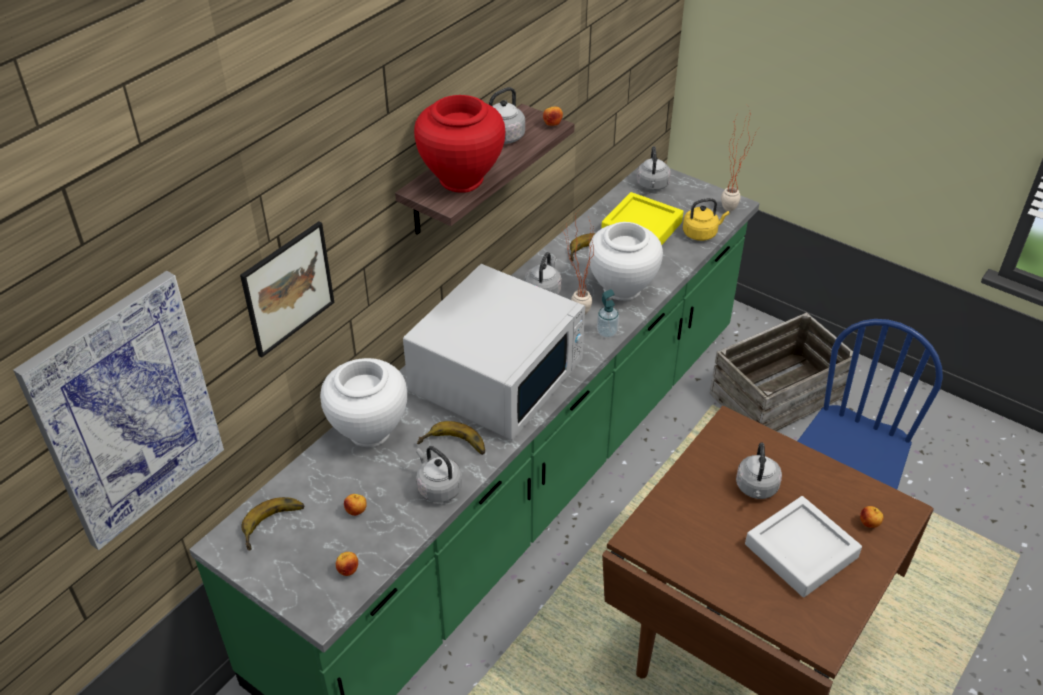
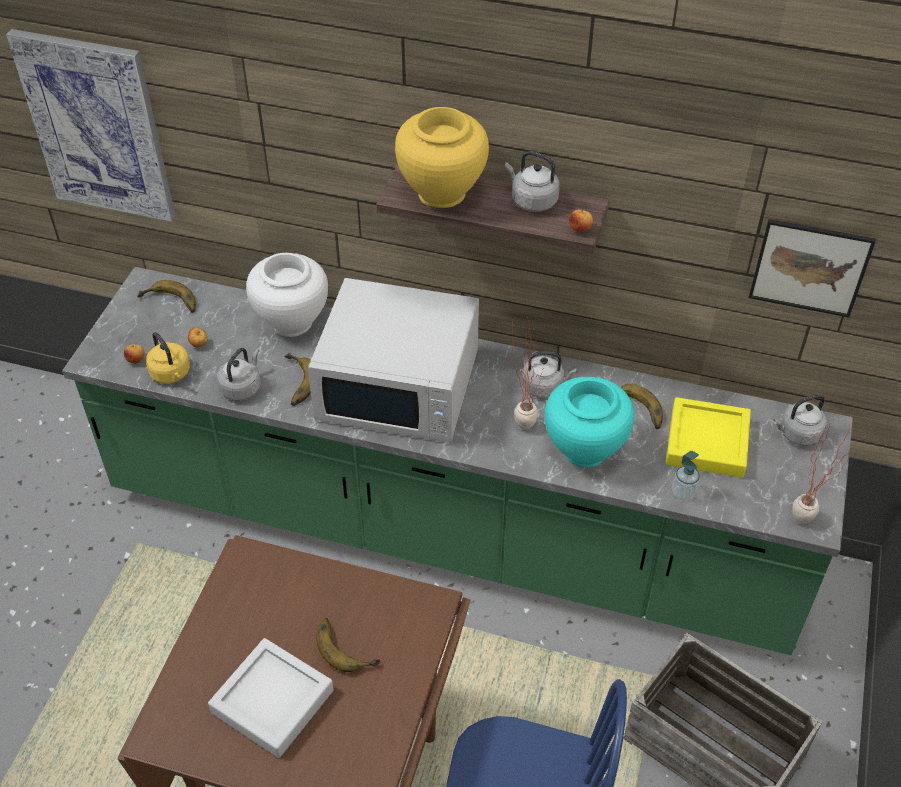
camera: 70 degrees right, 5 degrees up
picture [240,221,335,358] -> picture moved to [749,219,876,317]
red vase [414,95,505,193] -> yellow vase [395,107,489,208]
white vase [588,222,663,301] -> turquoise vase [545,377,634,468]
soap dispenser [597,289,619,338] -> soap dispenser moved to [672,451,700,501]
yellow kettle [683,198,729,241] -> yellow kettle moved to [146,332,190,384]
grey kettle [736,443,782,499] -> banana [317,618,380,672]
apple [860,506,884,528] -> none

